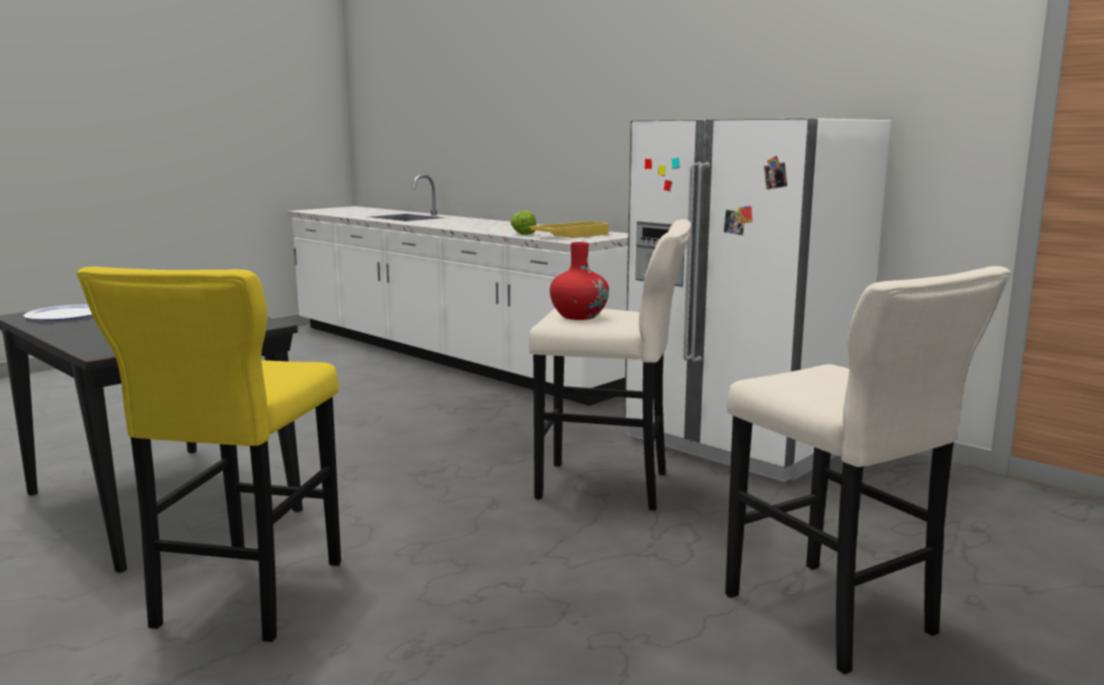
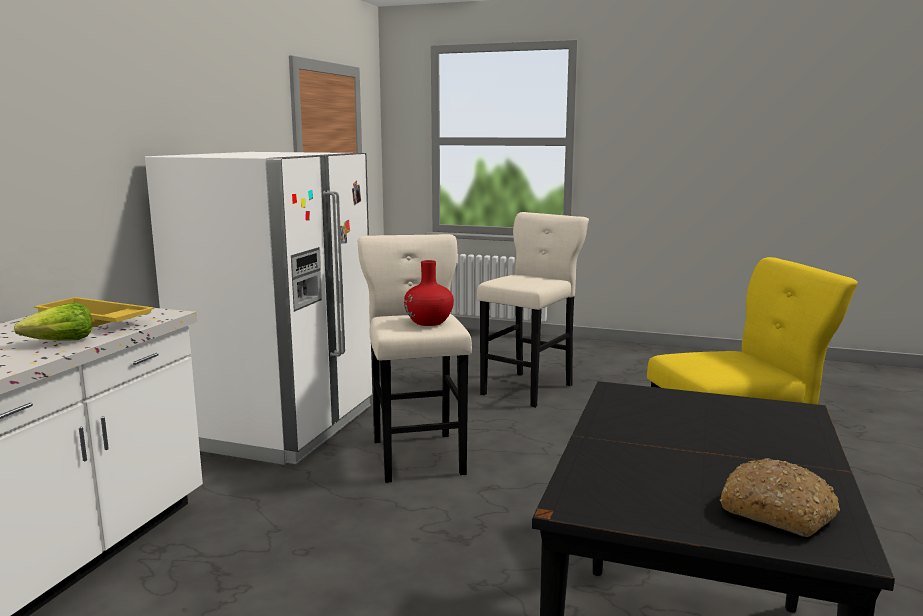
camera: 115 degrees left, 0 degrees up
plate [23,305,92,321] -> bread [720,458,840,537]

